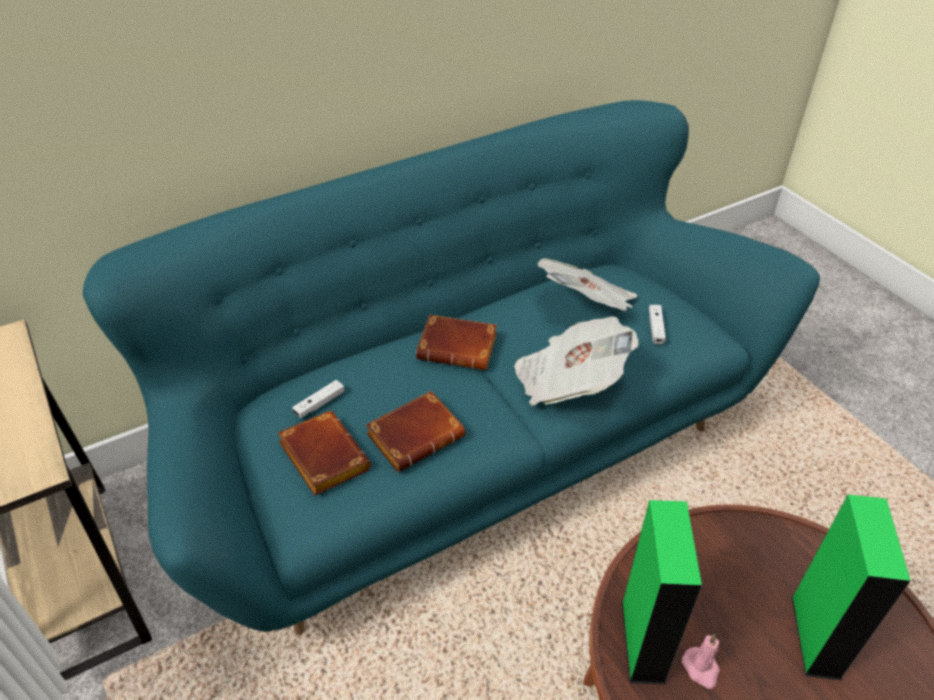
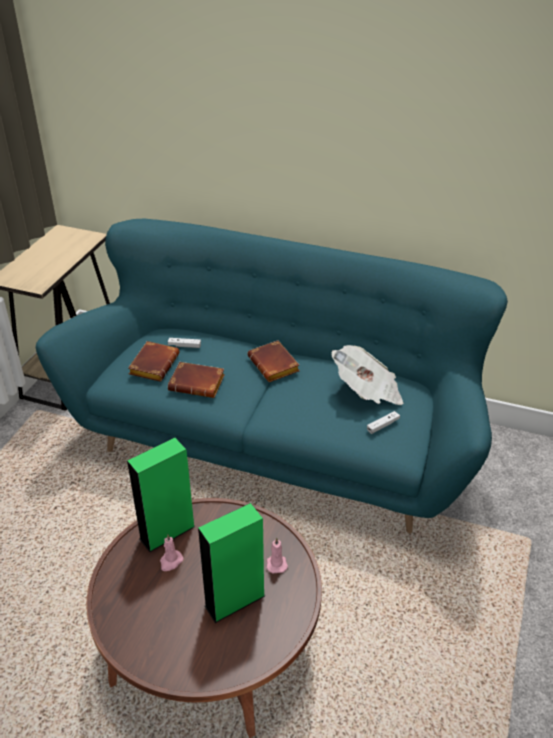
camera: 50 degrees right, 5 degrees down
newspaper [514,316,638,406] -> none
none -> pink candle [266,537,288,573]

